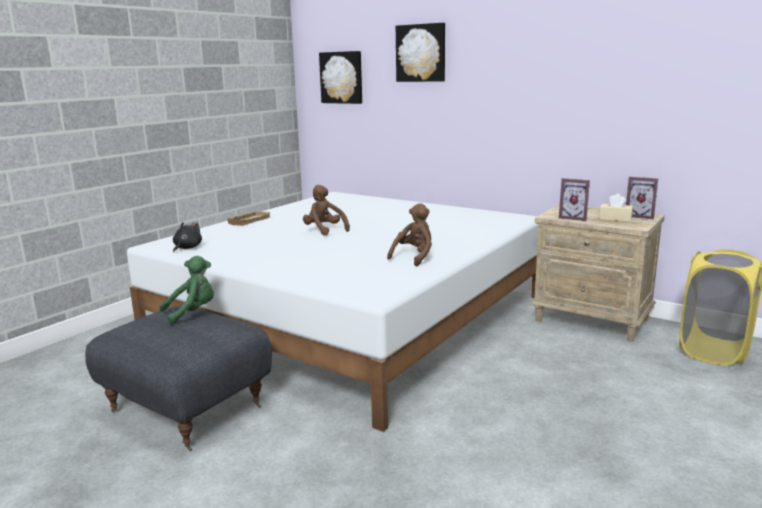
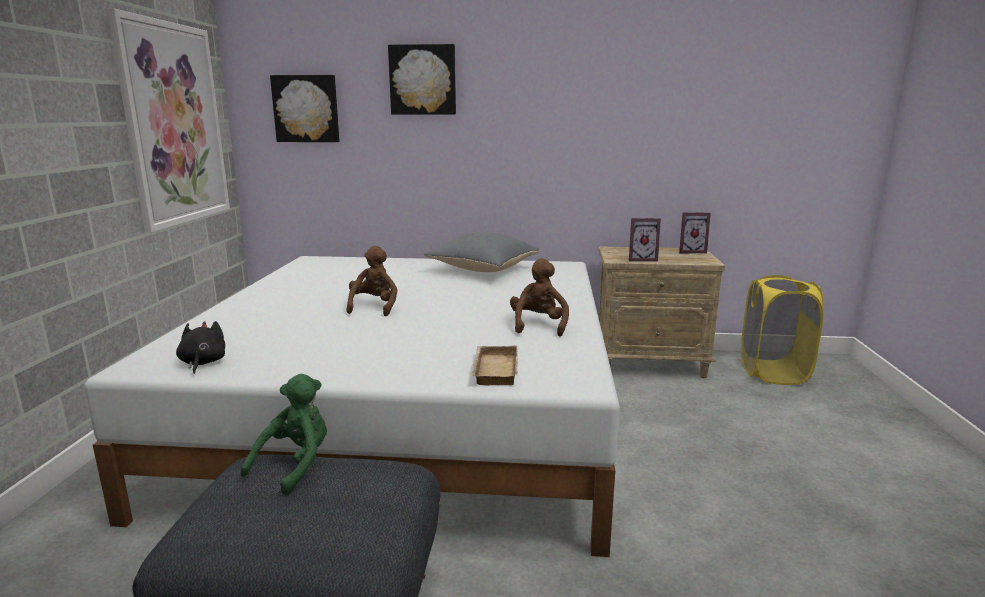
camera: 30 degrees left, 0 degrees up
beige tray [226,211,271,226] -> beige tray moved to [472,346,518,386]
brown plush toy [303,185,350,236] -> brown plush toy turned 75 degrees clockwise [347,246,397,316]
beige tissue box [599,194,633,222] -> none
none -> picture [107,8,230,233]
none -> grey pillow [423,232,540,272]

